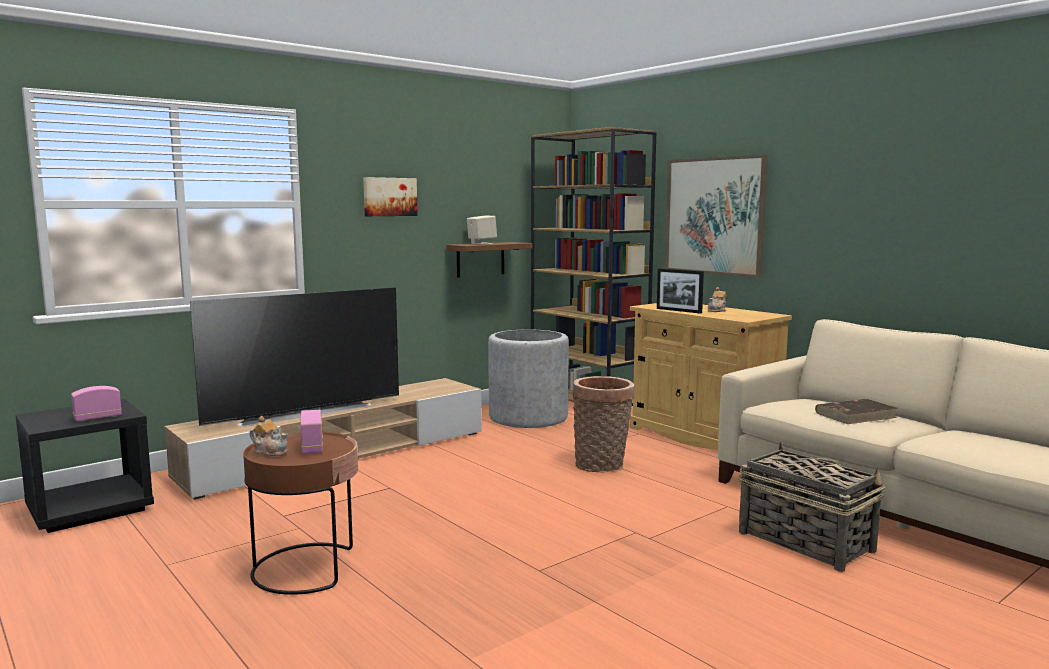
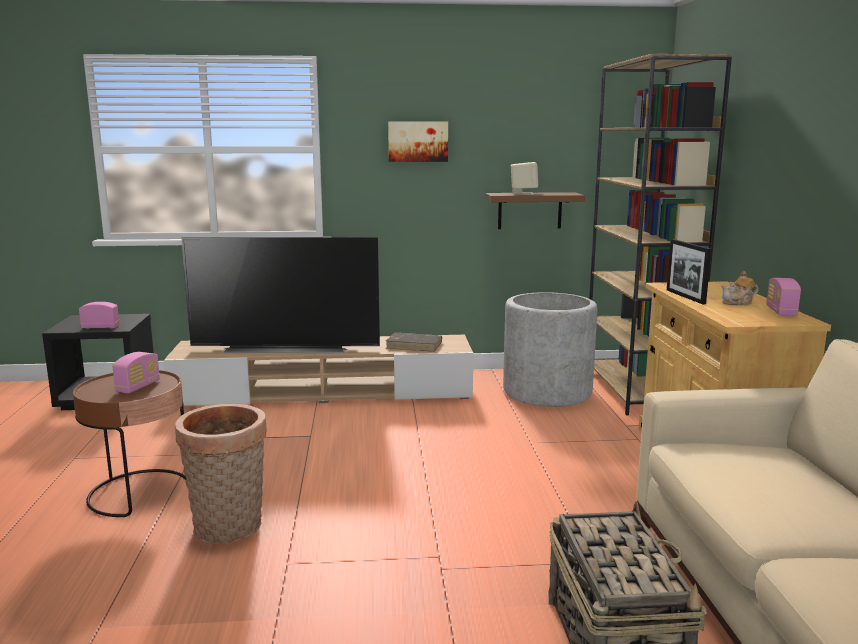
camera: 35 degrees right, 5 degrees up
teapot [249,416,288,456] -> none
basket [573,376,635,472] -> basket moved to [175,404,267,544]
picture [665,155,768,277] -> none
brown book [815,399,897,424] -> brown book moved to [386,333,442,352]
none -> radio [766,278,801,317]

